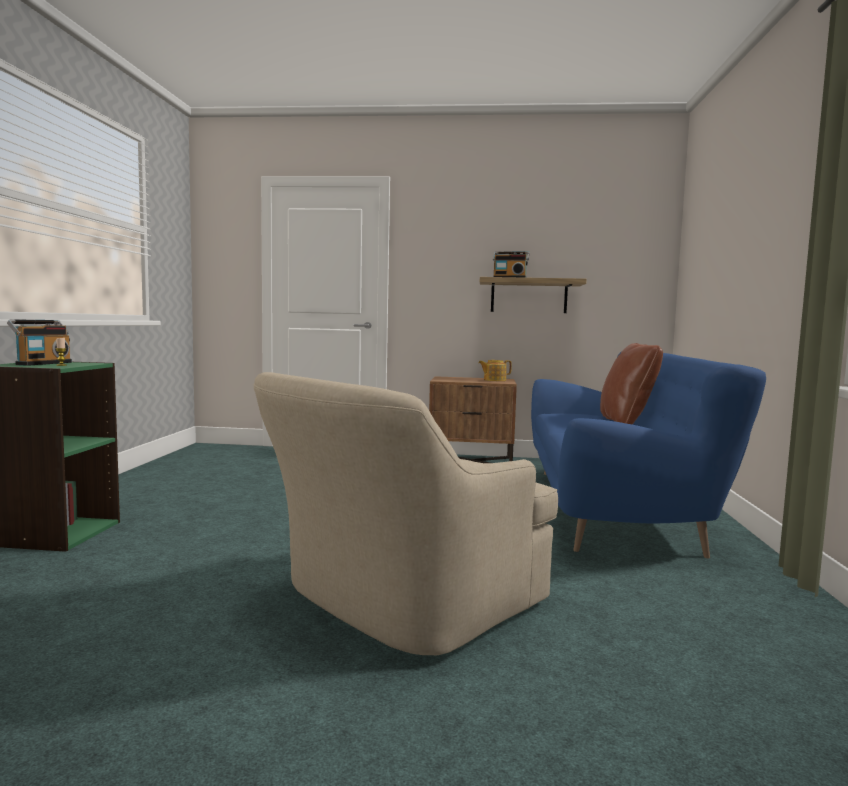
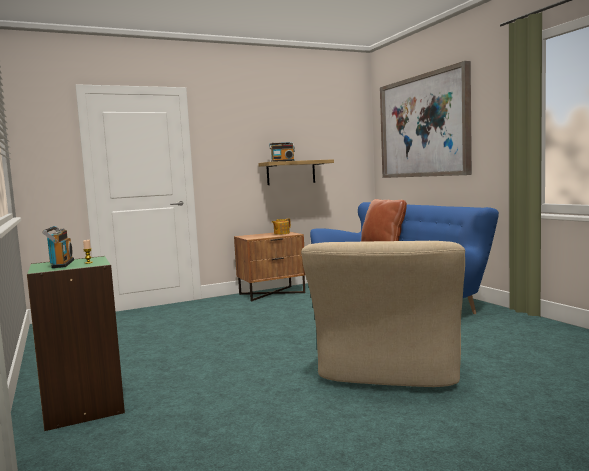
camera: 30 degrees left, 0 degrees up
none -> picture [380,61,472,178]

